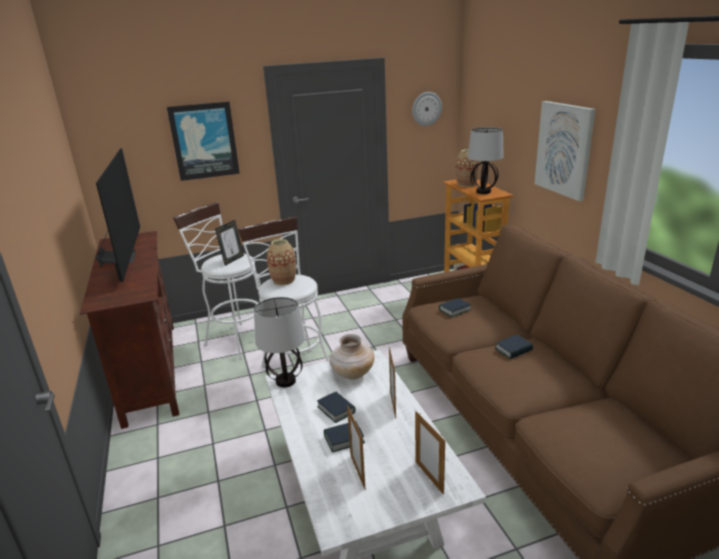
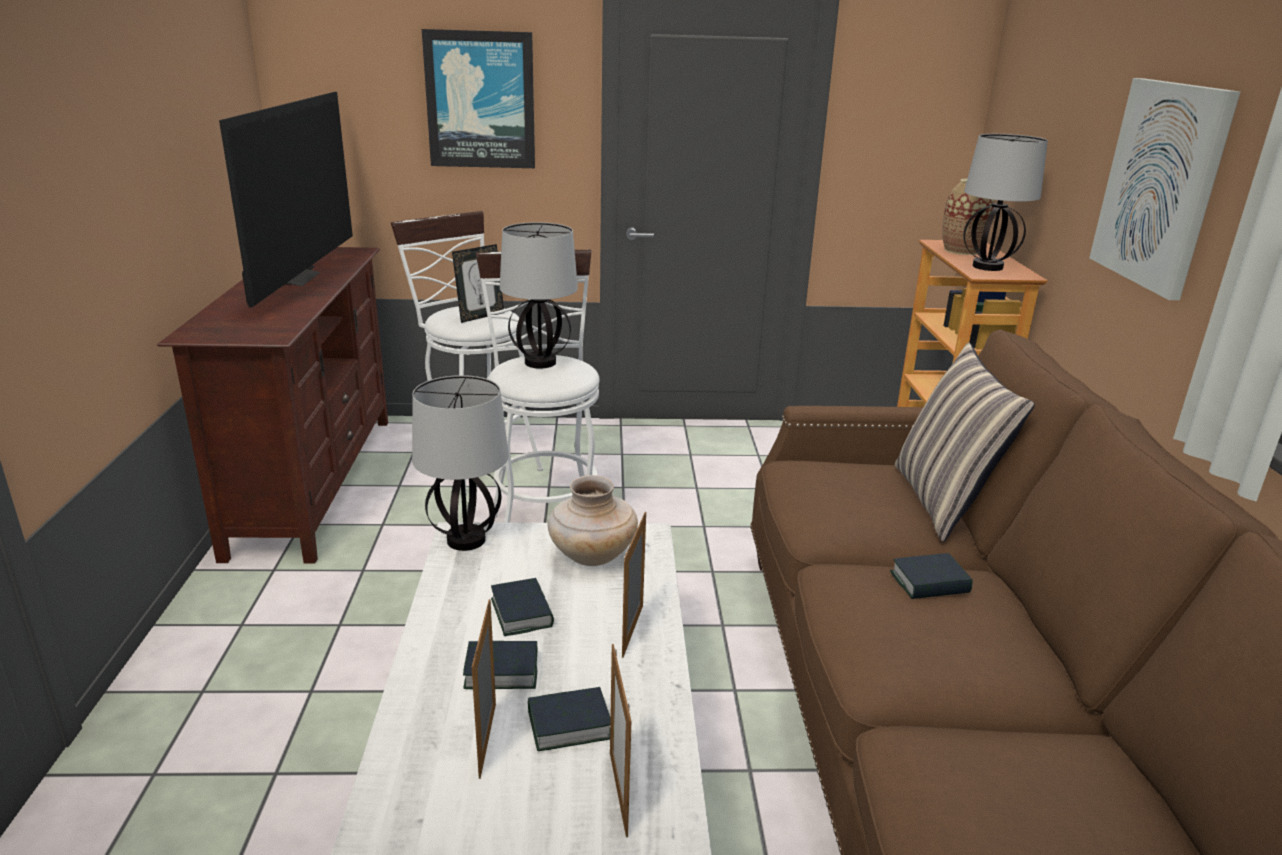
camera: 15 degrees right, 0 degrees up
vase [267,239,296,285] -> table lamp [500,222,578,369]
wall clock [412,92,442,126] -> none
book [439,298,471,317] -> book moved to [528,687,610,751]
none -> pillow [895,342,1035,542]

